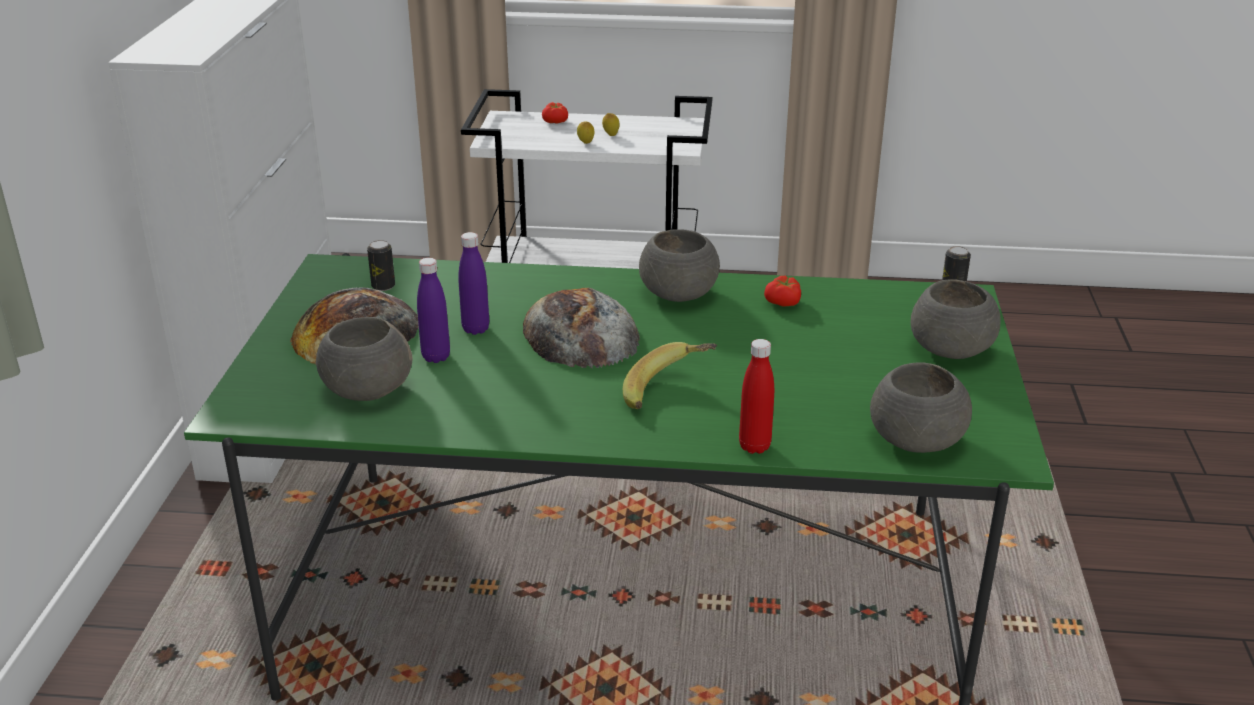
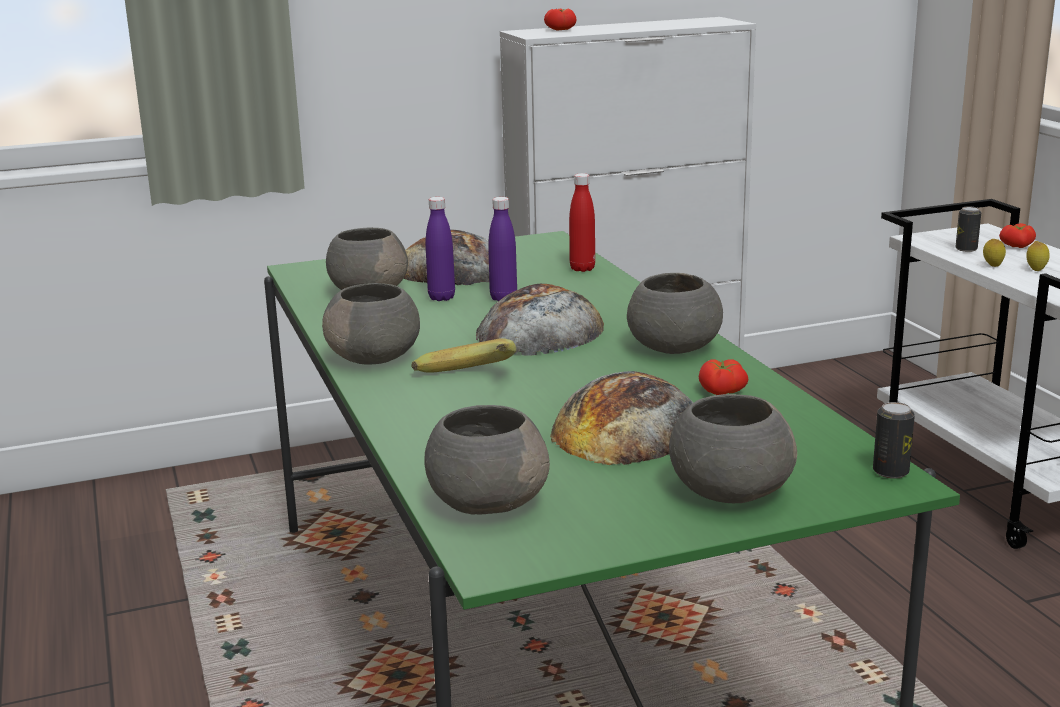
camera: 65 degrees right, 10 degrees down
can [367,240,395,291] -> can moved to [956,206,981,252]
red bottle [739,339,774,454] -> red bottle moved to [569,173,595,272]
none -> grey bowl [322,283,420,365]
none -> tomato [544,9,577,31]
none -> bread [550,371,694,465]

